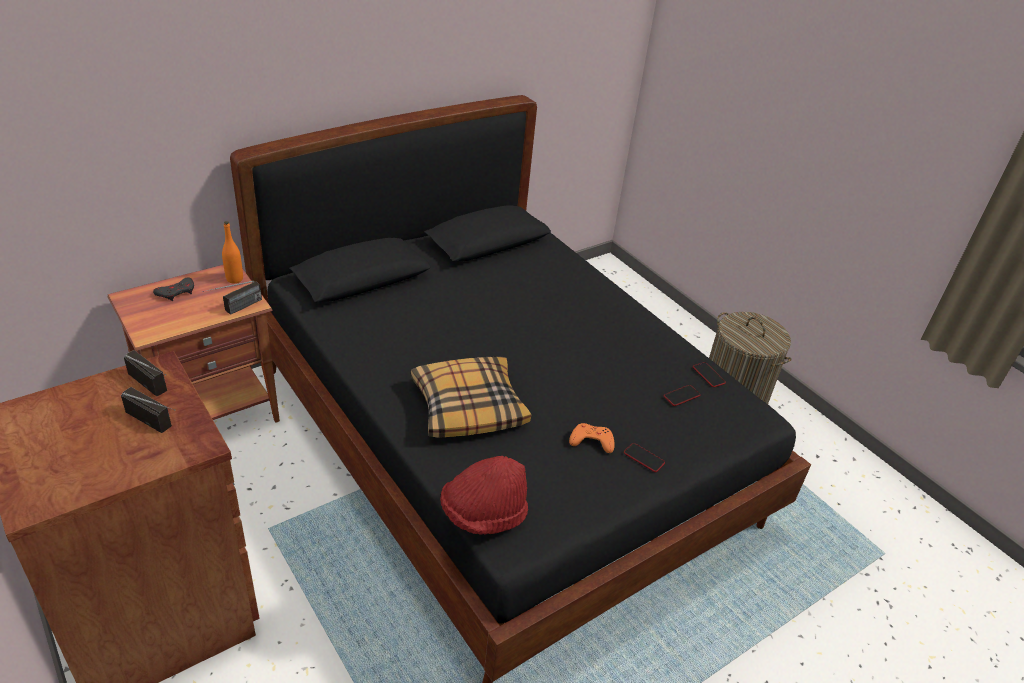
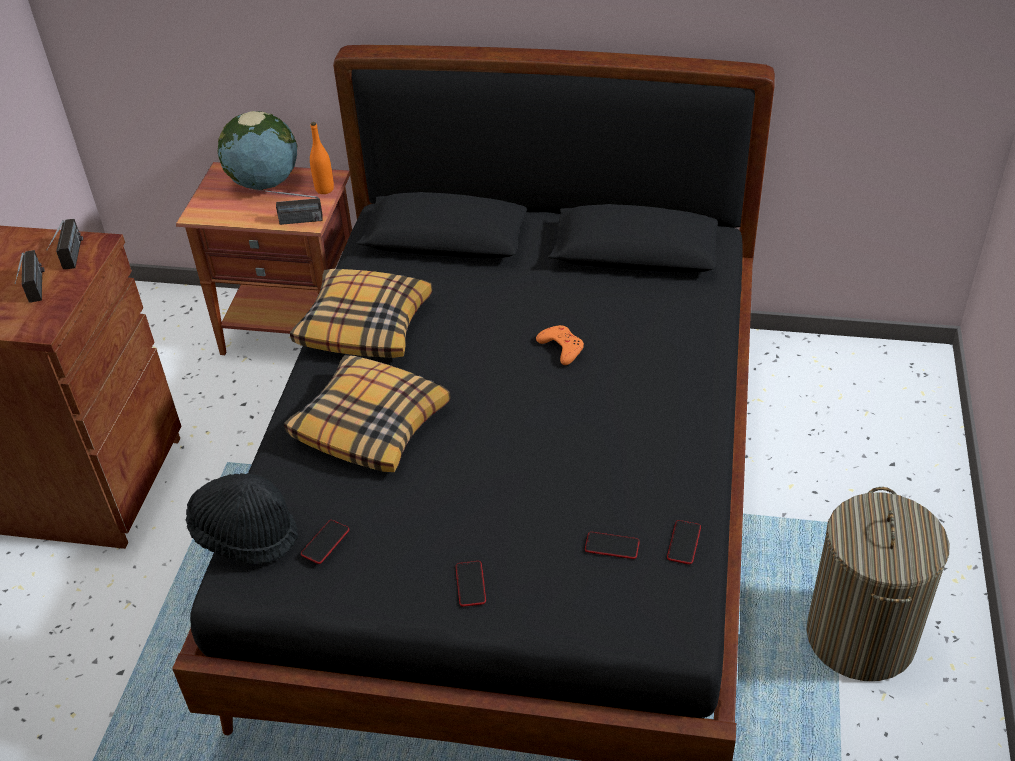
camera: 50 degrees right, 5 degrees up
grey game controller [153,277,194,301] -> globe [218,111,298,190]
red hat [440,455,528,535] -> black hat [186,473,298,564]
orange game controller [569,423,615,453] -> orange game controller moved to [536,325,584,365]
none -> pillow [290,269,433,358]
none -> phone [301,520,349,564]

